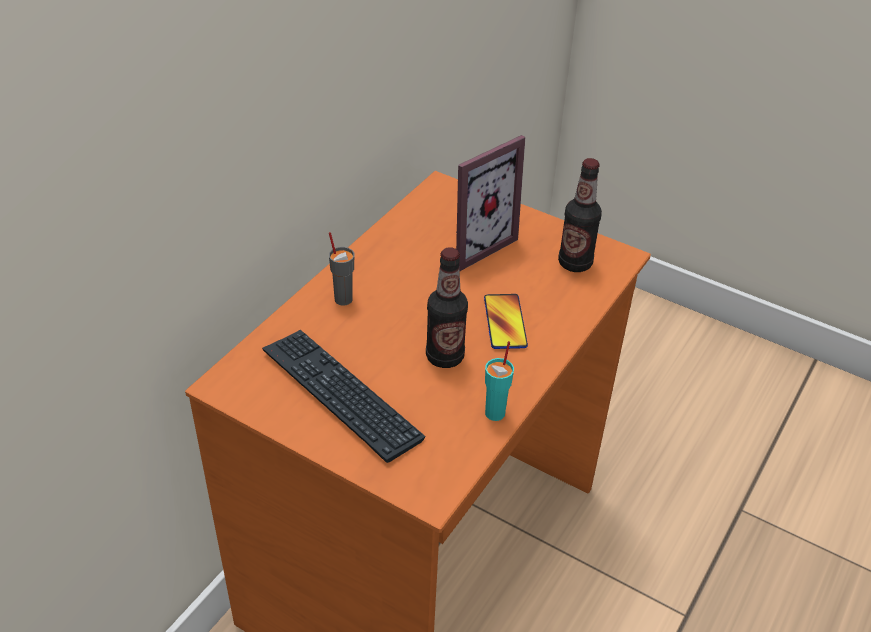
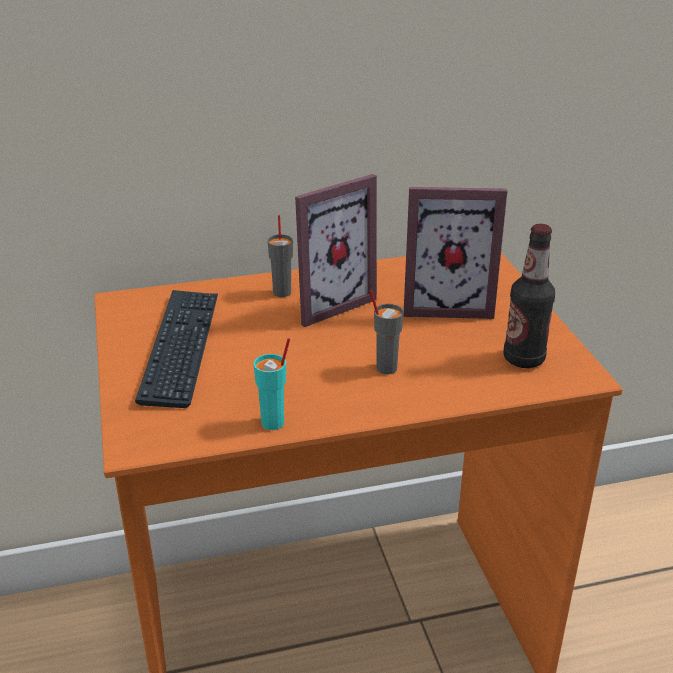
camera: 45 degrees right, 10 degrees down
bottle [426,247,468,368] -> none
phone [484,294,528,349] -> grey cup [370,290,404,375]
none -> picture frame [295,174,377,327]

